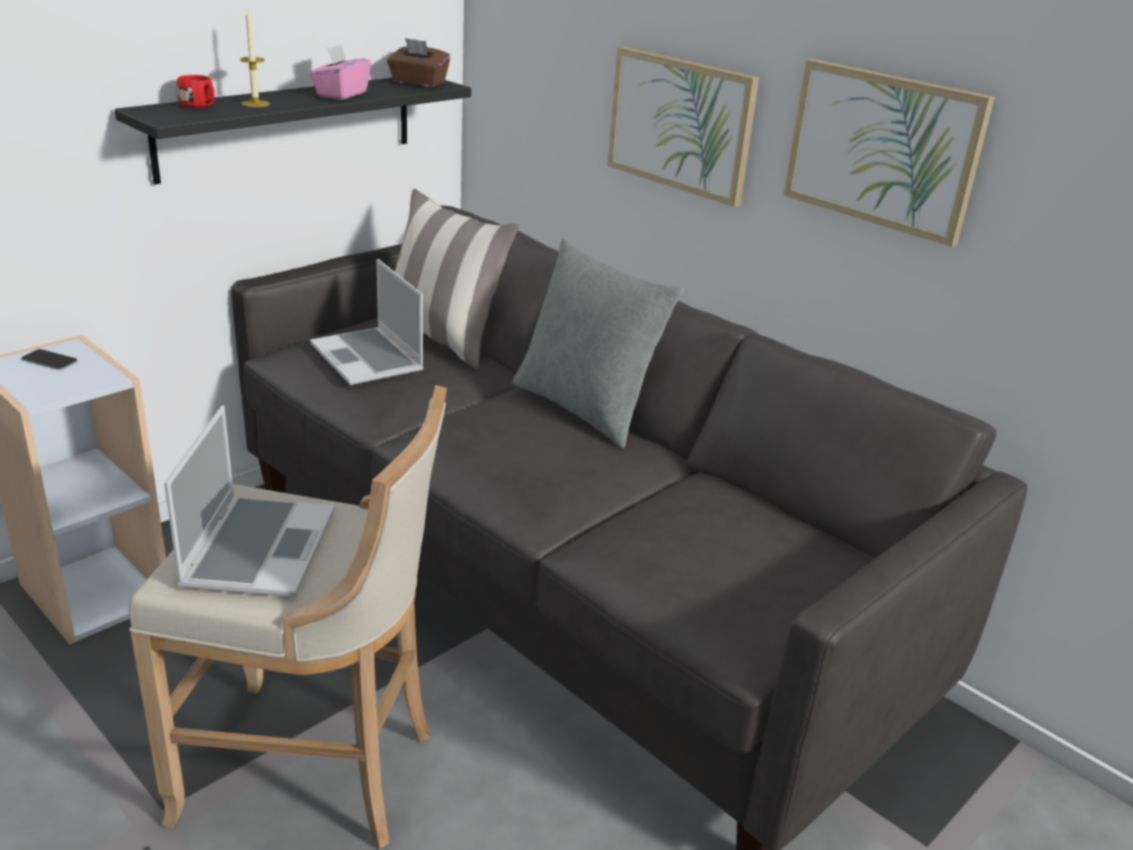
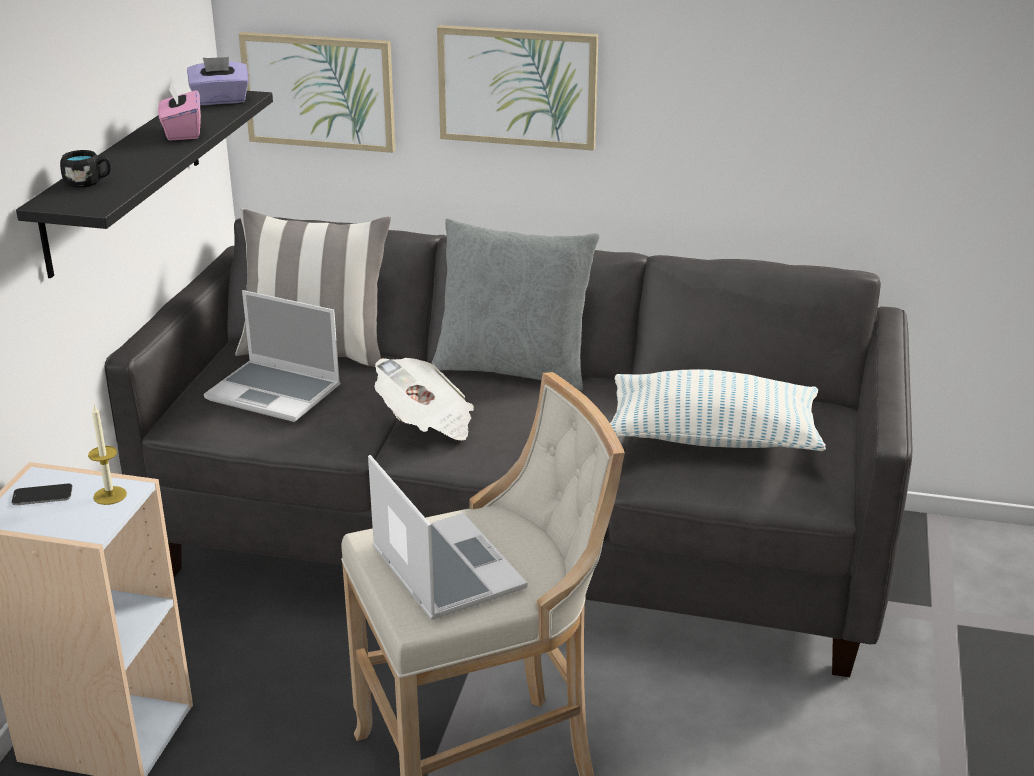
camera: 30 degrees left, 0 degrees up
red mug [176,75,215,108] -> black mug [60,150,111,188]
candle [240,8,270,107] -> candle moved to [88,405,127,505]
brown tissue box [387,38,450,88] -> purple tissue box [187,57,249,105]
picture [784,59,995,247] -> picture moved to [239,32,396,153]
none -> newspaper [374,358,474,441]
none -> pillow [610,369,826,451]

